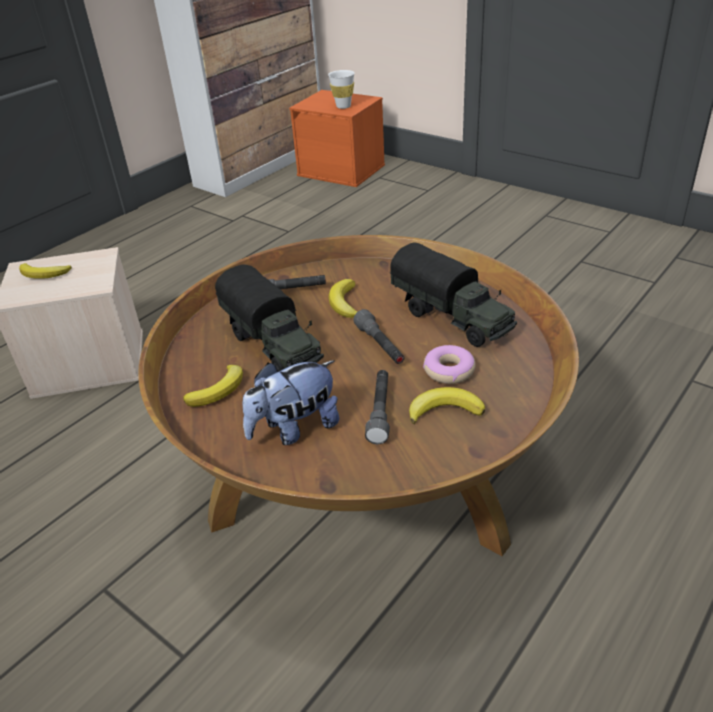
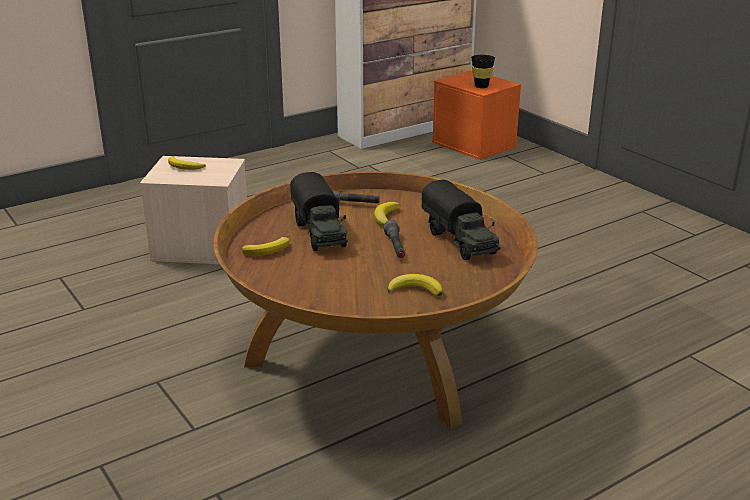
camera: 15 degrees right, 10 degrees down
plush toy [243,360,339,445] -> none
white cup [328,70,355,109] -> black cup [471,55,495,88]
grey flashlight [365,370,390,444] -> none
donut [423,345,476,384] -> none

